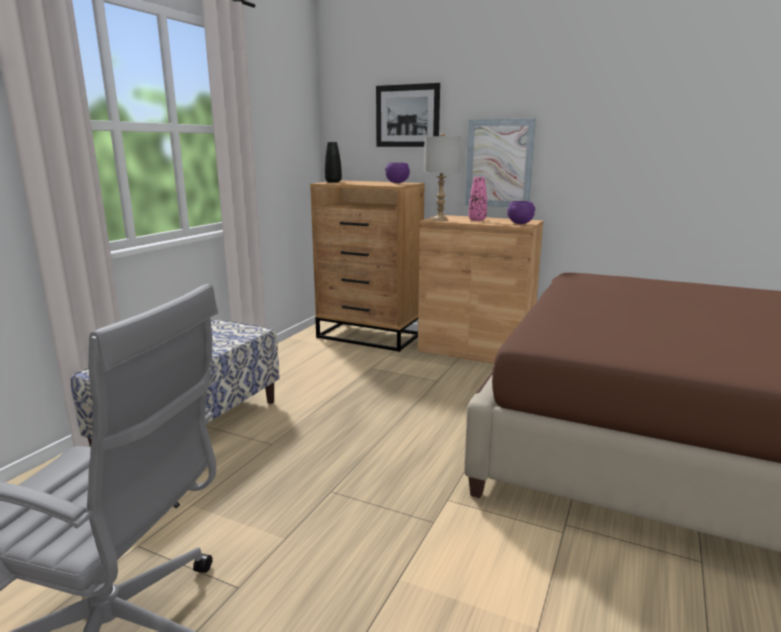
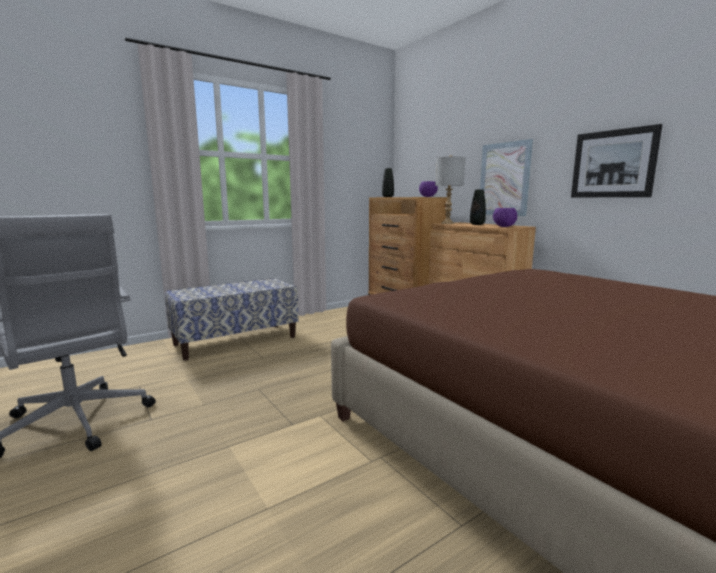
camera: 30 degrees right, 5 degrees down
picture [376,83,440,147] -> picture moved to [571,124,663,197]
pink vase [469,177,487,221] -> black vase [470,189,486,225]

